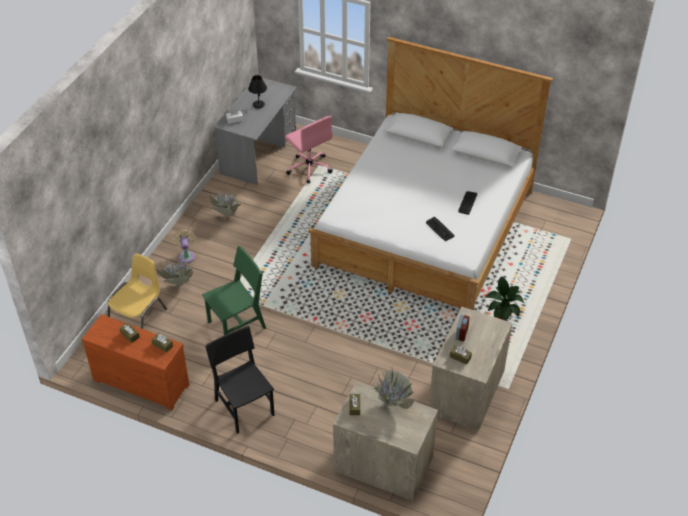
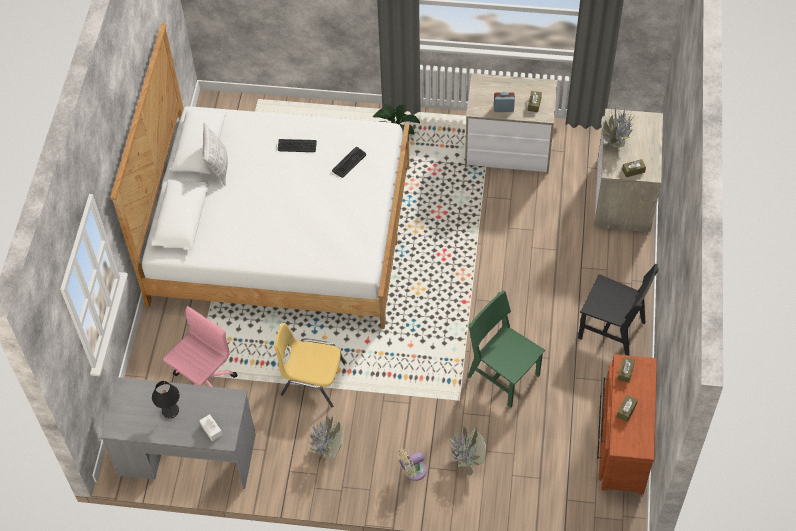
camera: 105 degrees left, 10 degrees up
yellow chair [108,254,167,329] -> yellow chair moved to [274,323,346,407]
black chair [205,326,274,434] -> black chair turned 105 degrees counterclockwise [578,264,659,356]
none -> pillow [203,122,228,186]

